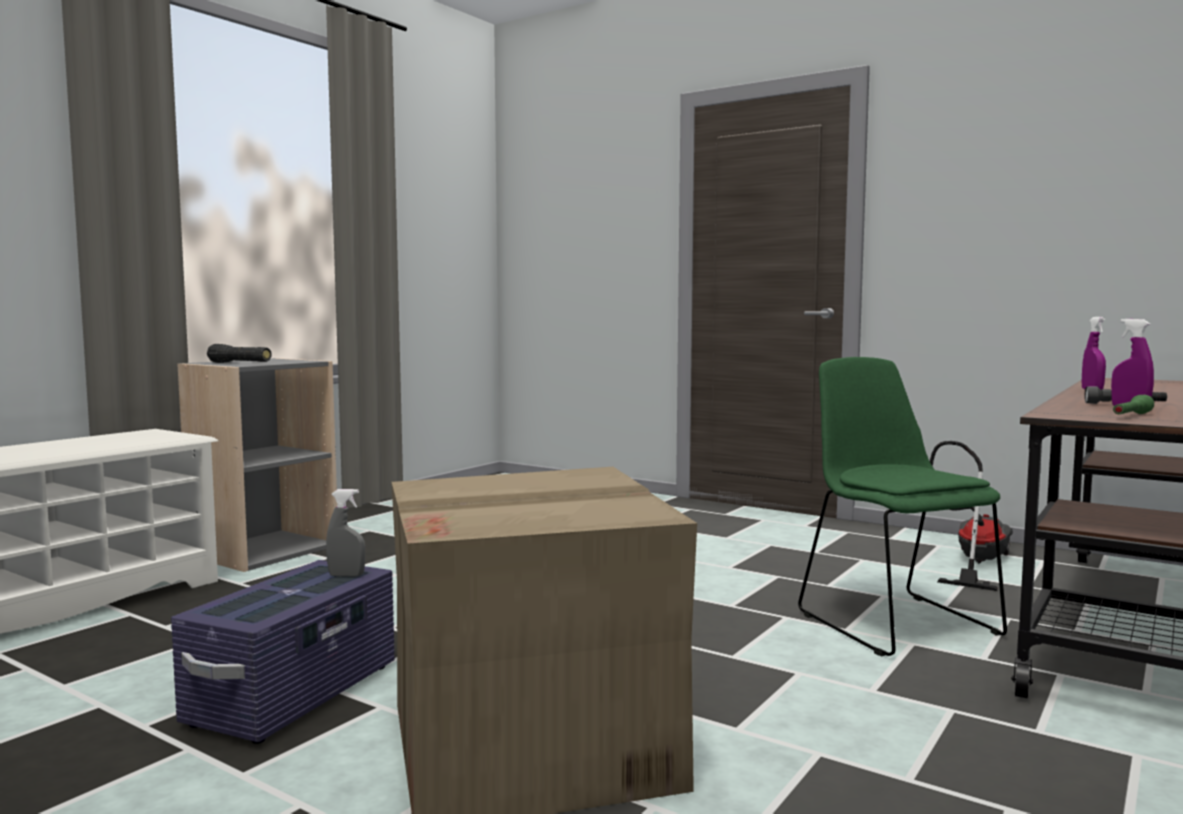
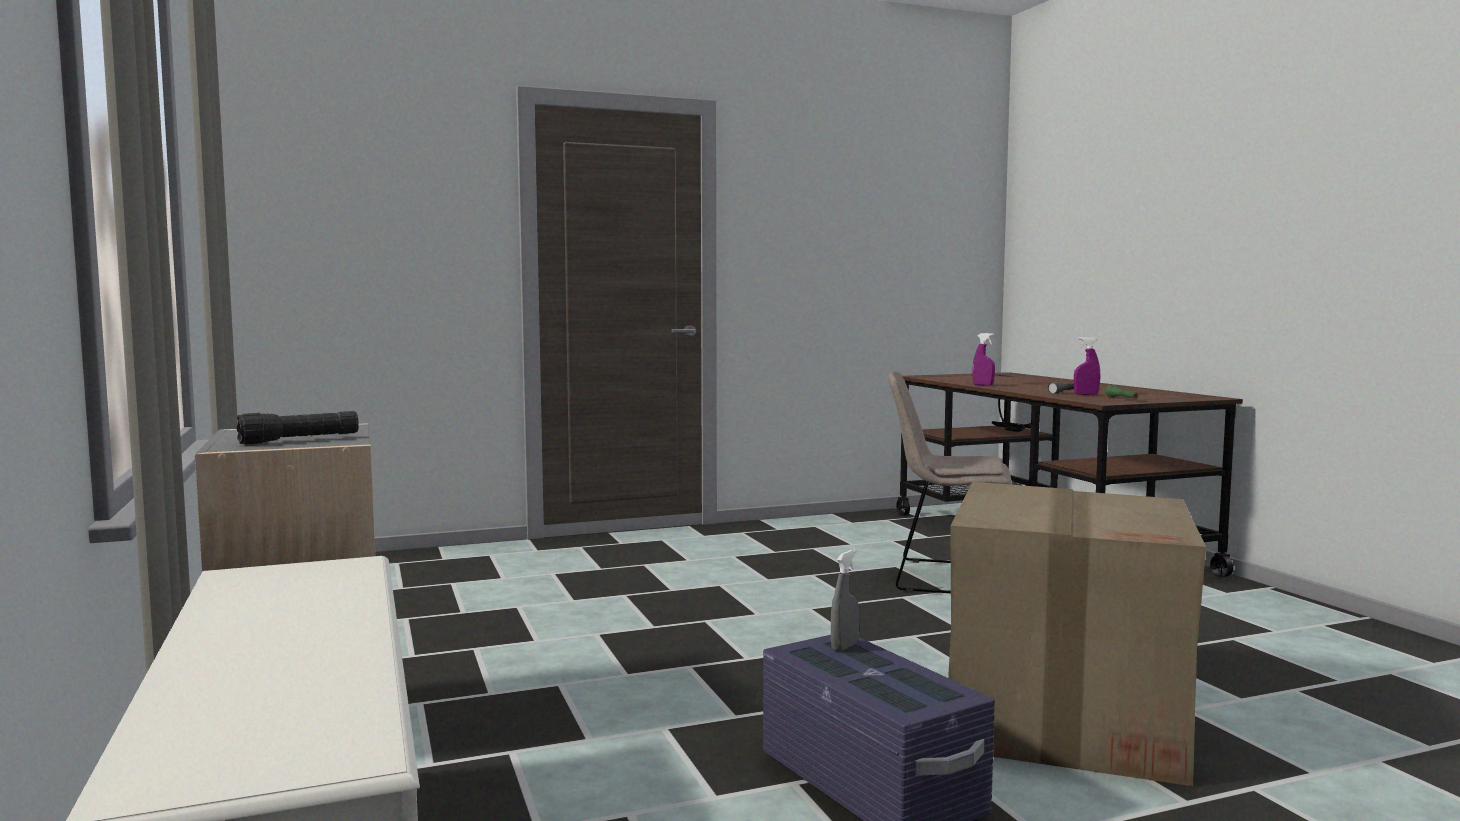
camera: 55 degrees left, 0 degrees up
green chair [798,357,1007,657] -> beige chair [889,371,1012,593]
vacuum cleaner [930,441,1013,591] -> none

